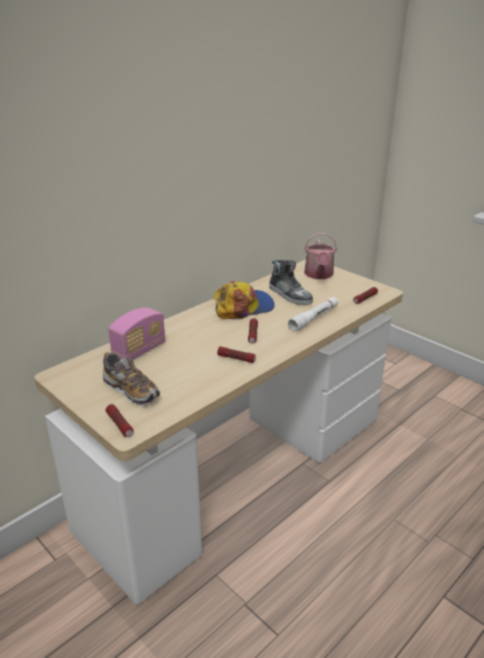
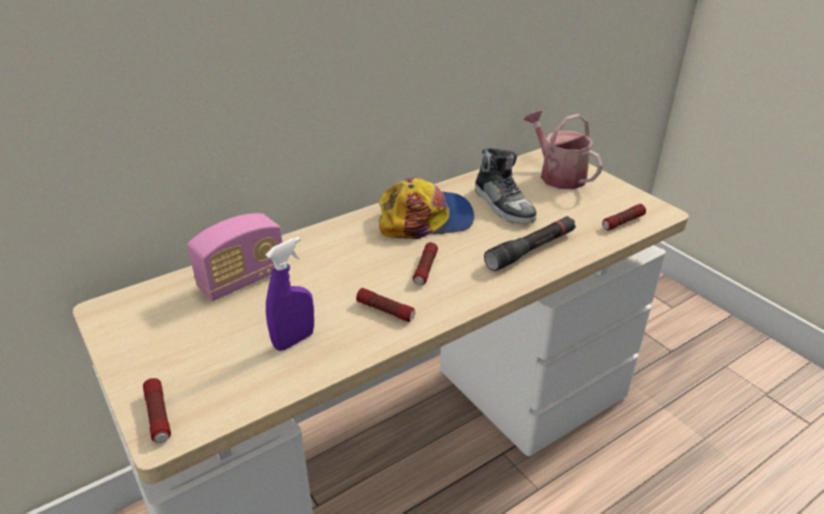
camera: 10 degrees right, 5 degrees up
shoe [103,352,160,405] -> none
white flashlight [288,297,338,332] -> black flashlight [484,216,576,271]
watering can [304,233,337,279] -> watering can turned 135 degrees clockwise [524,111,603,189]
none -> purple spray bottle [265,237,314,351]

